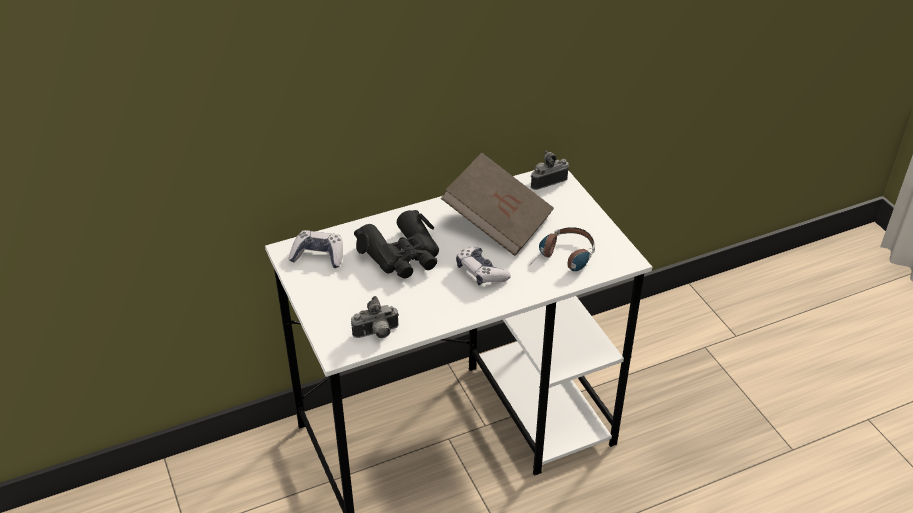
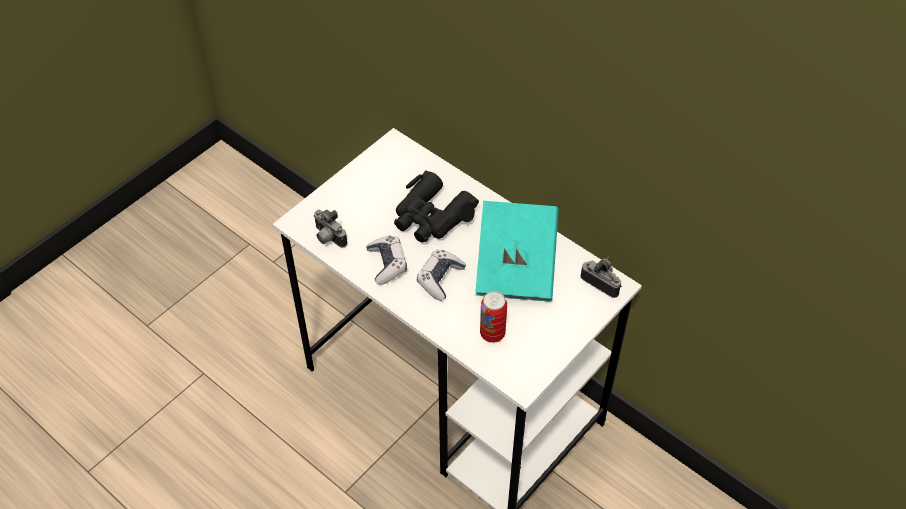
camera: 65 degrees right, 10 degrees up
game controller [289,230,343,268] -> game controller moved to [366,235,407,285]
brown book [441,153,554,256] -> turquoise book [476,201,559,302]
headphones [539,227,595,271] -> can [480,291,507,343]

